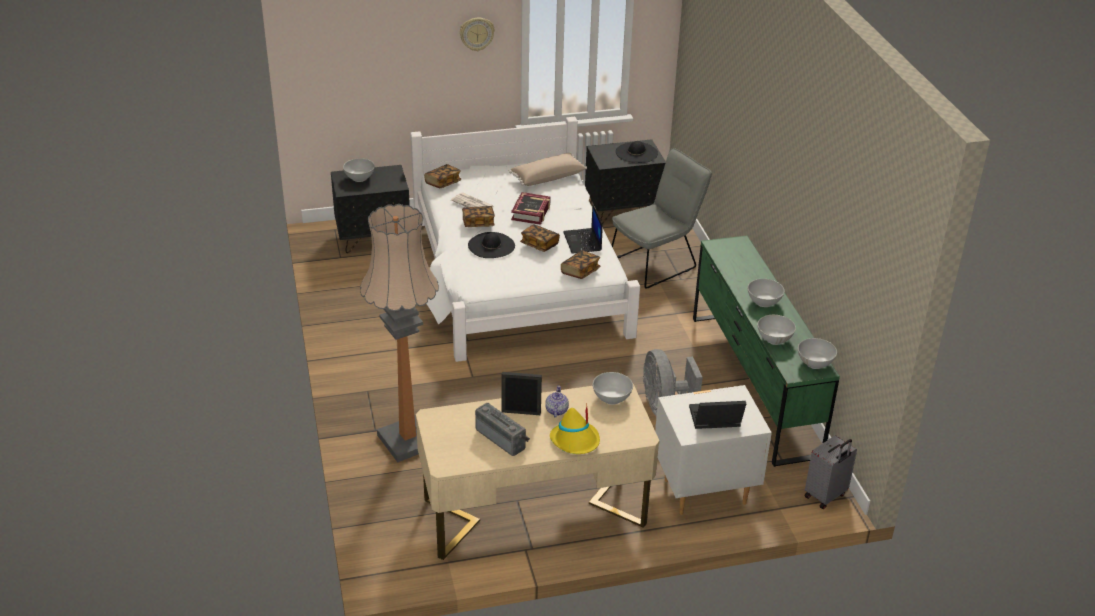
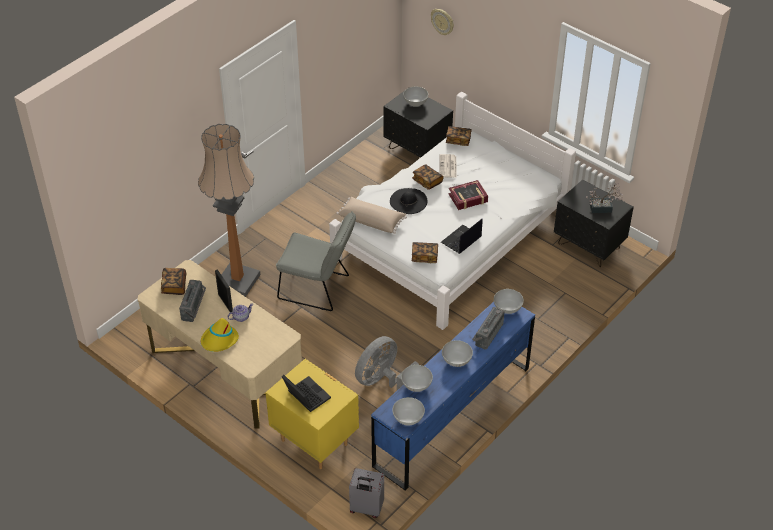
camera: 55 degrees right, 10 degrees up
wall clock [460,18,495,51] -> wall clock moved to [431,9,454,35]
beige pillow [509,153,587,186] -> beige pillow moved to [336,197,407,234]
book [520,224,560,252] -> book moved to [161,268,186,295]
white bowl [592,372,633,405] -> white bowl moved to [494,289,524,314]
grey chair [612,148,712,289] -> grey chair moved to [276,211,356,311]
black hat [616,141,658,163] -> potted plant [586,183,623,213]
white nightstand [655,385,772,515] -> yellow nightstand [266,358,359,469]
green dresser [693,235,840,467] -> blue dresser [371,302,535,491]
none -> radio [472,307,505,350]

